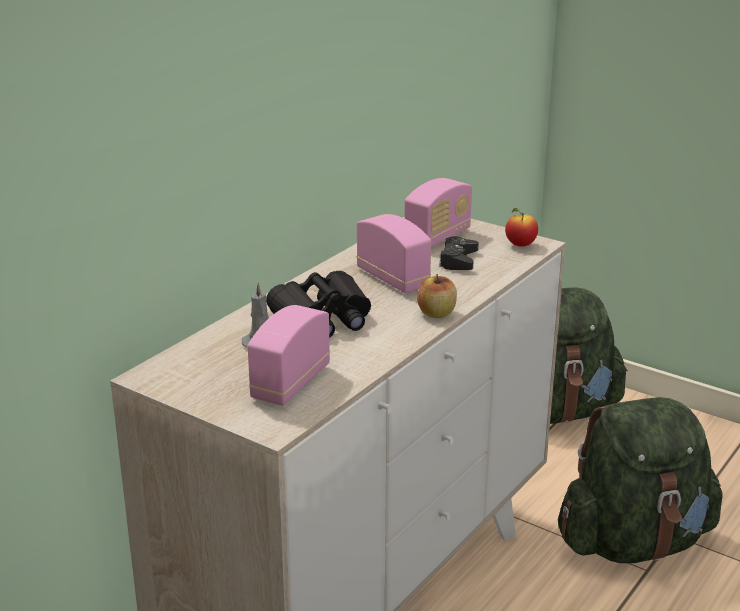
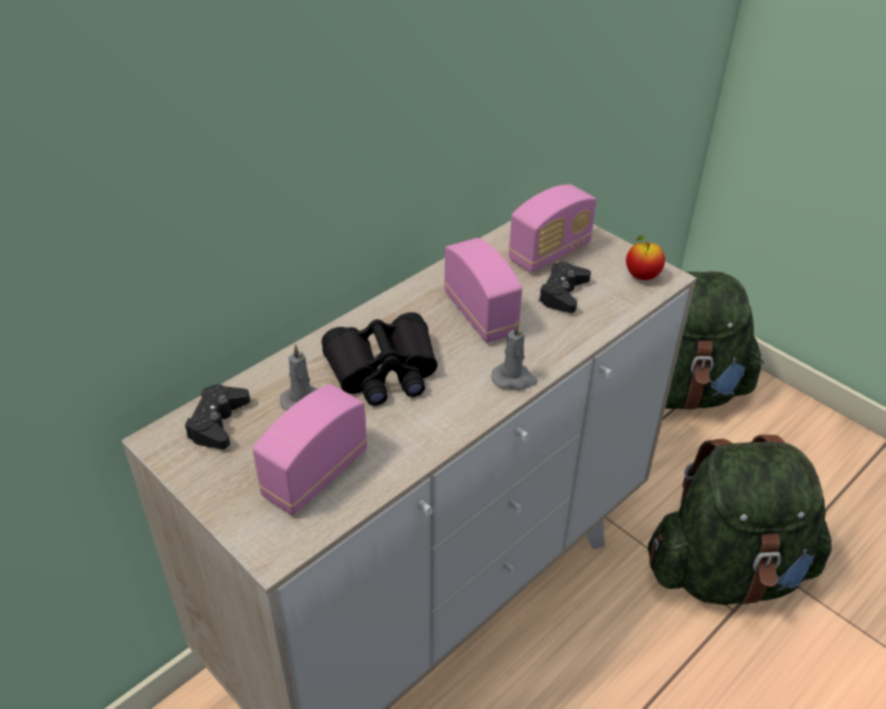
camera: 10 degrees right, 15 degrees up
apple [417,274,457,318] -> grey candle [491,321,538,390]
none -> black game controller [185,384,250,449]

